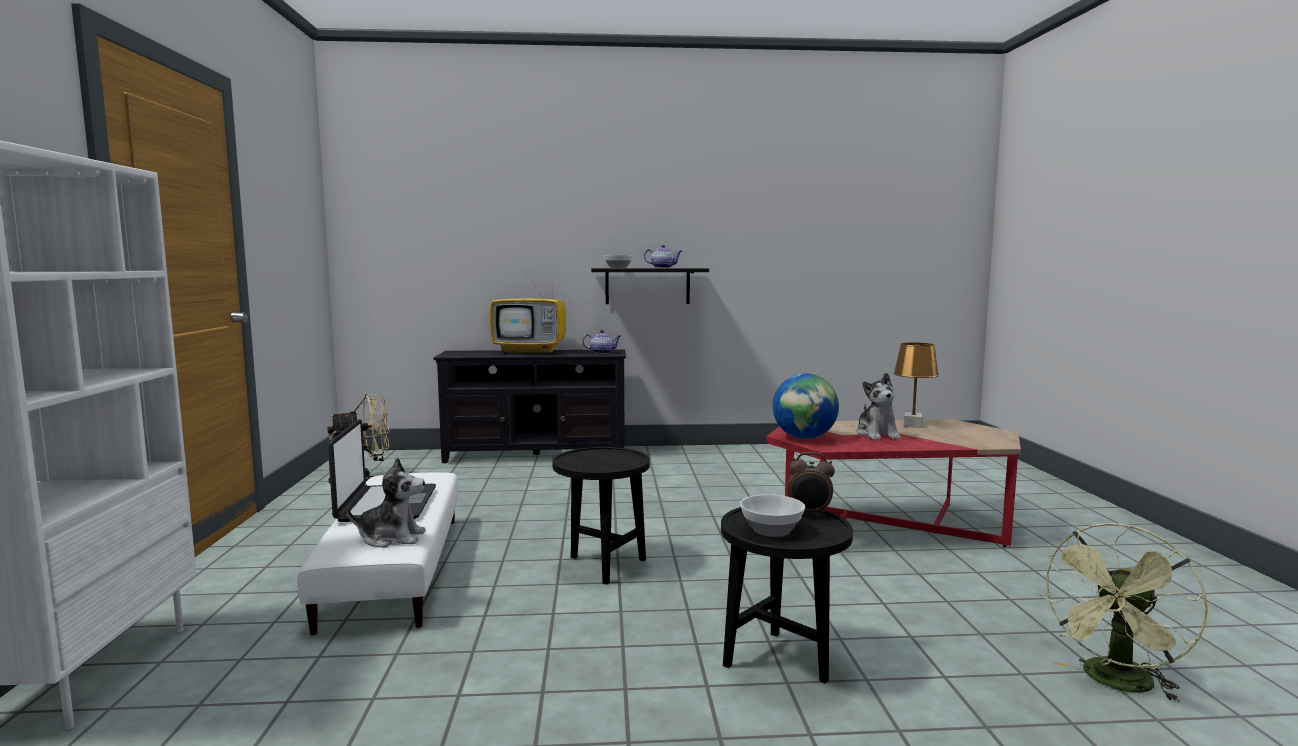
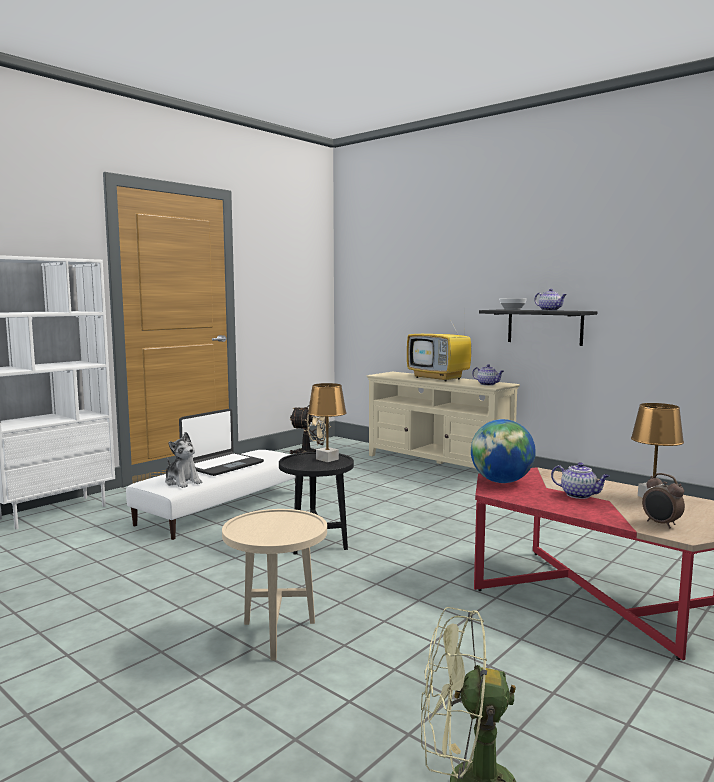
camera: 45 degrees right, 0 degrees up
black tv stand [433,349,626,463] -> beige tv stand [367,372,520,468]
black side table [721,507,853,683] -> beige side table [222,509,327,661]
bowl [740,494,805,537] -> none
alarm clock [787,452,835,516] -> alarm clock moved to [642,473,685,528]
plush toy [856,373,901,440] -> teapot [551,462,610,499]
none -> brown table lamp [308,383,347,462]

